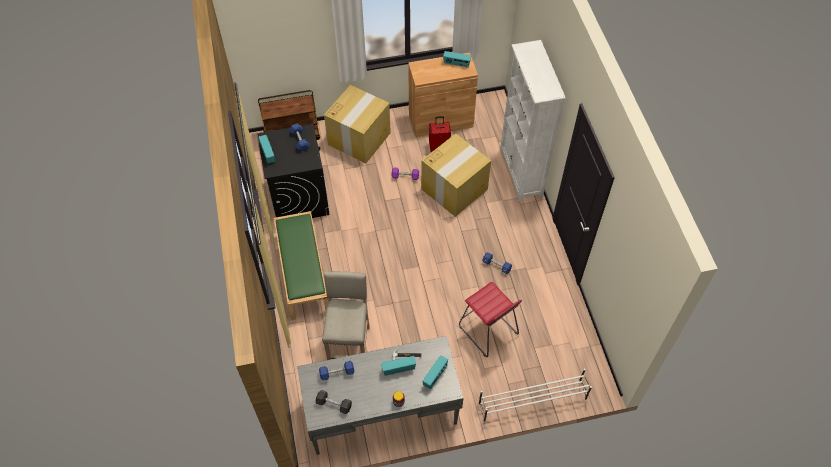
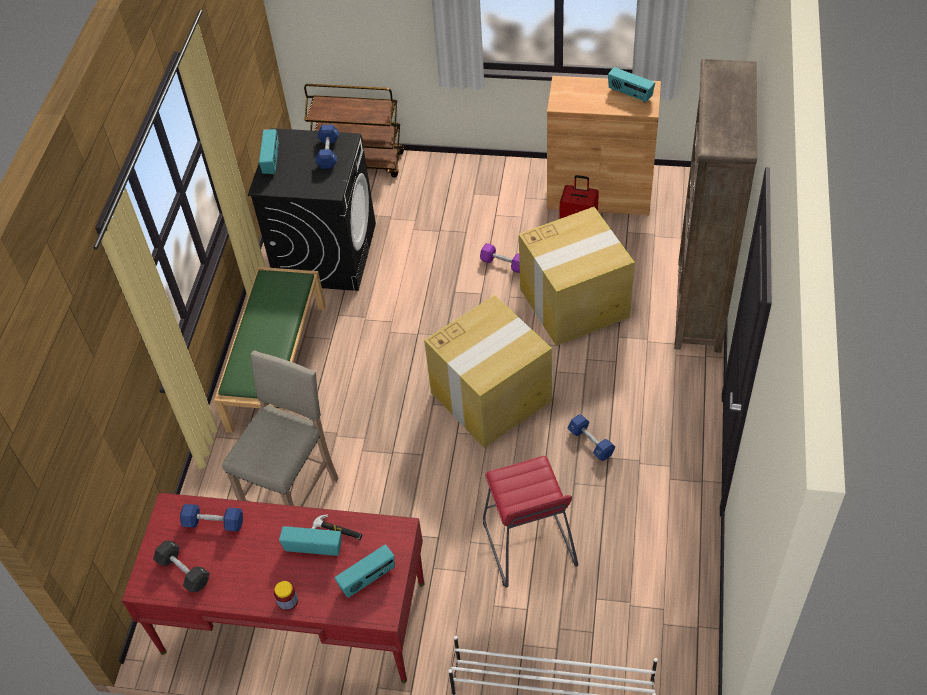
camera: 25 degrees right, 5 degrees down
grey desk [297,336,463,455] -> red desk [122,492,424,683]
cardboard box [324,85,391,163] -> cardboard box moved to [424,295,552,448]
white bookcase [500,40,565,201] -> brown bookcase [674,59,757,353]

